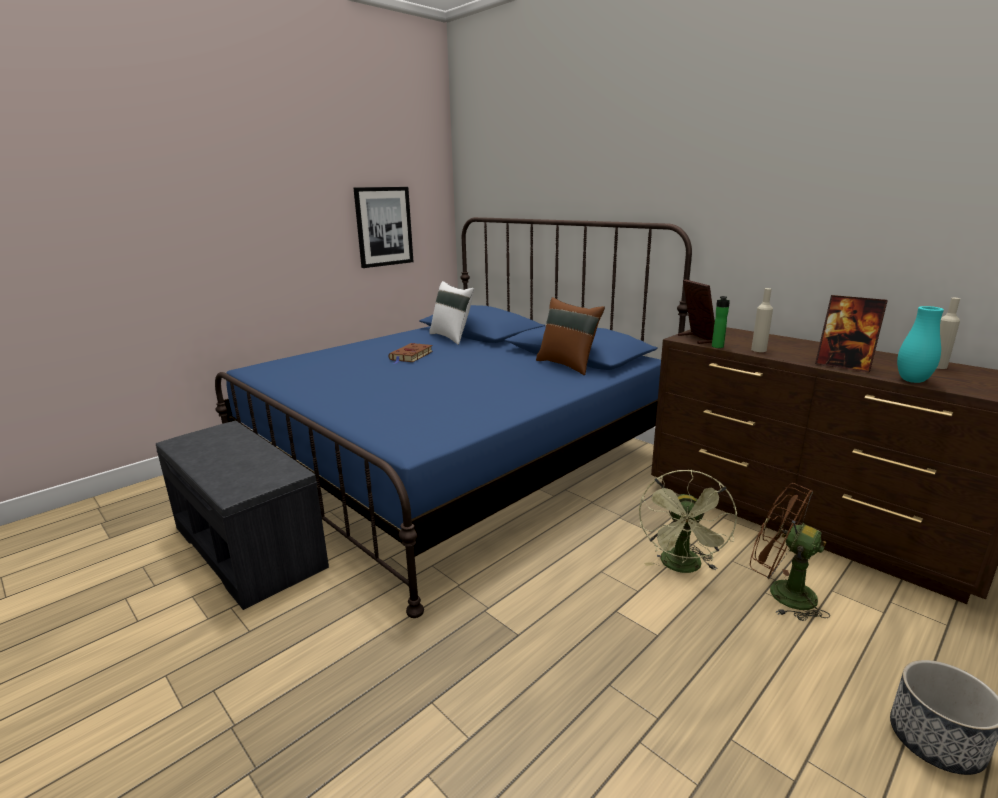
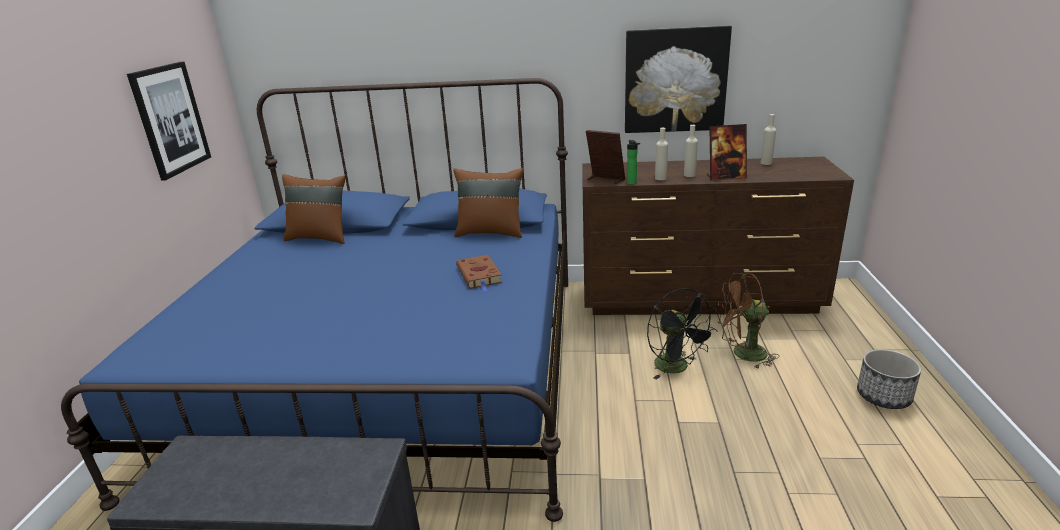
camera: 40 degrees left, 5 degrees up
brown book [389,343,433,364] -> brown book moved to [456,255,502,292]
white pillow [429,281,474,345] -> brown pillow [282,174,345,244]
green fan [639,470,737,573] -> black fan [647,288,718,380]
turquoise vase [897,306,944,383] -> none
none -> picture [625,26,732,133]
none -> beige bottle [684,125,698,177]

